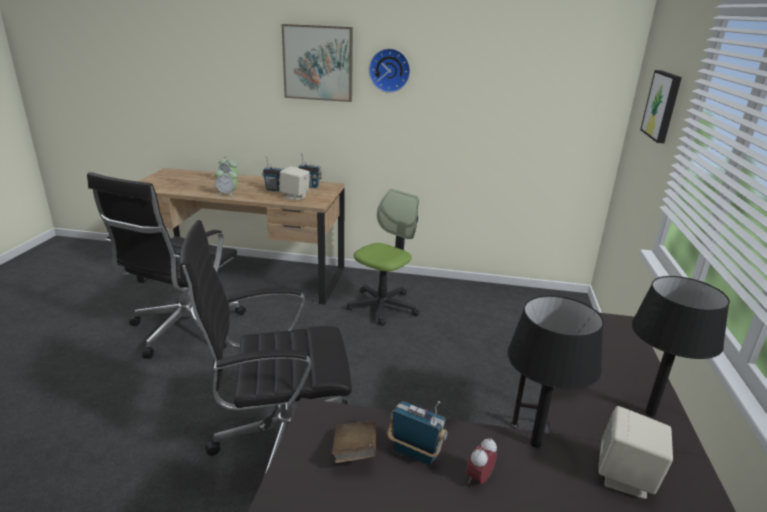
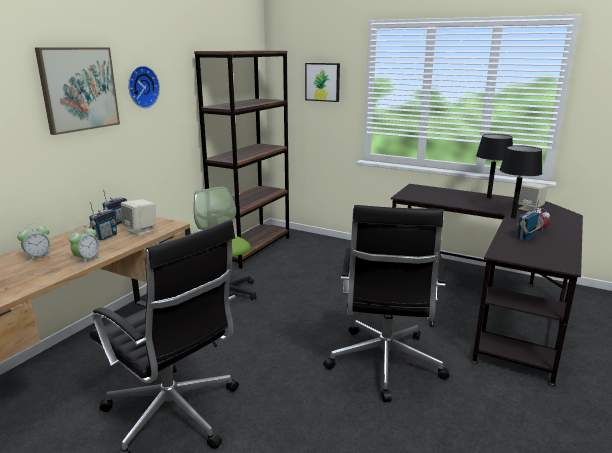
camera: 70 degrees left, 5 degrees down
brown book [332,421,376,463] -> none
none -> brown bookcase [194,51,289,269]

